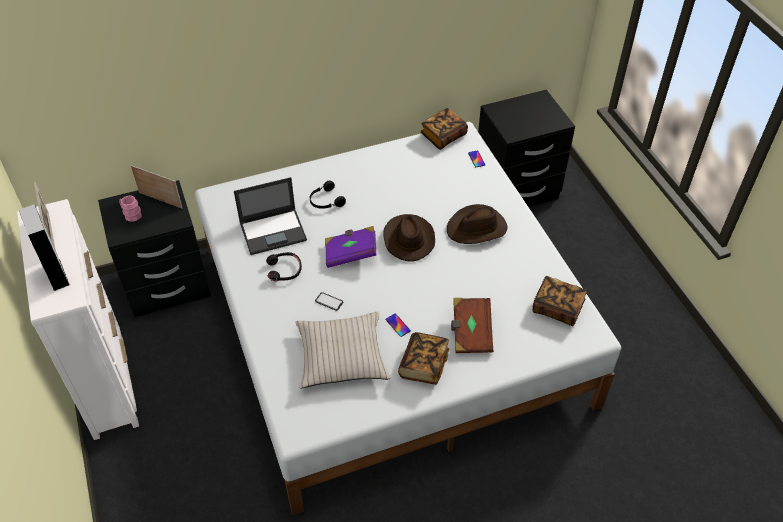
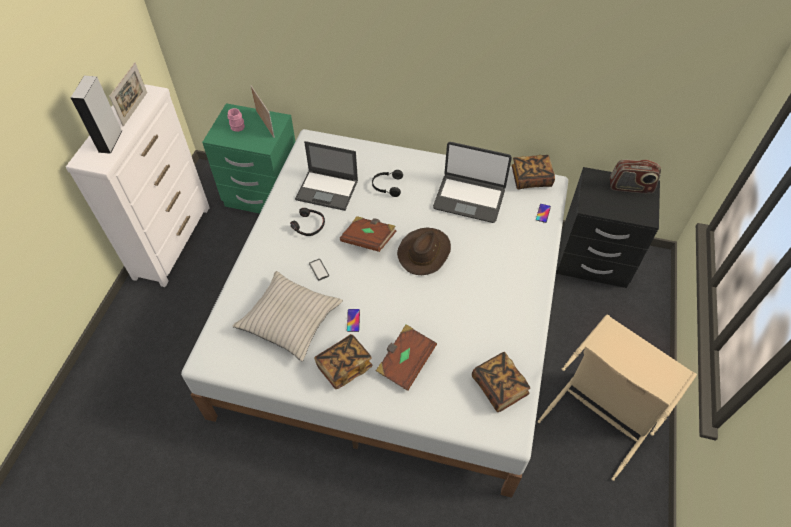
camera: 35 degrees right, 5 degrees up
black nightstand [98,180,211,317] -> green nightstand [202,103,295,214]
purple book [325,226,377,268] -> brown book [340,216,396,252]
brown hat [447,204,508,244] -> none
none -> laptop [433,142,512,223]
none -> beige laundry basket [538,314,697,481]
none -> radio [610,159,661,194]

